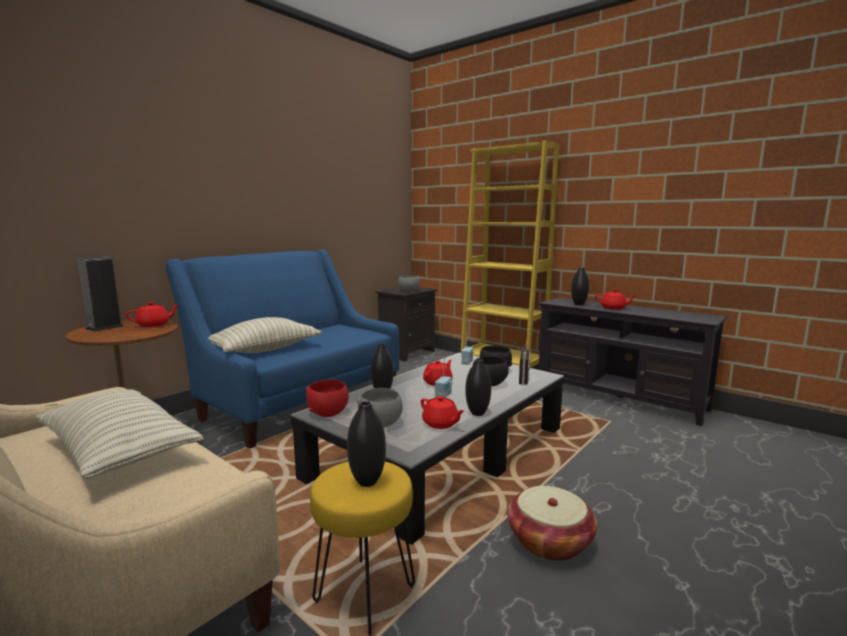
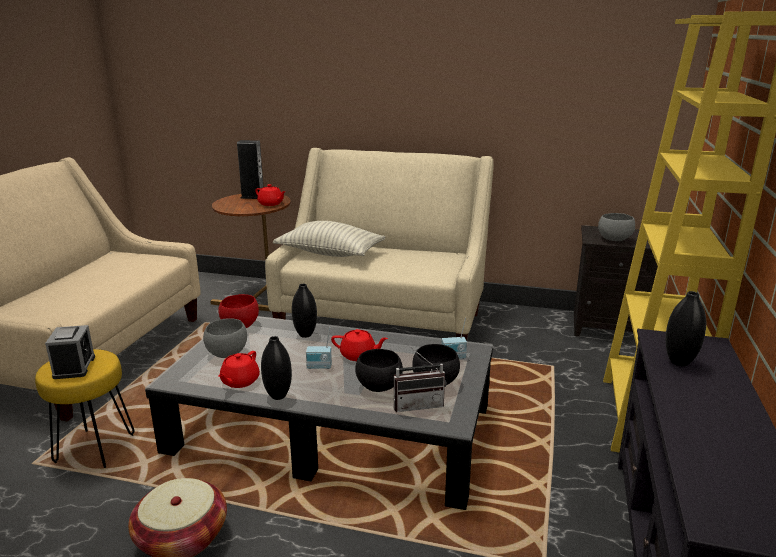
camera: 65 degrees right, 10 degrees up
pillow [36,389,204,479] -> none
blue sofa [166,249,399,448] -> beige sofa [265,148,494,341]
black vase [347,401,386,487] -> alarm clock [45,325,95,379]
red teapot [595,289,636,310] -> none

